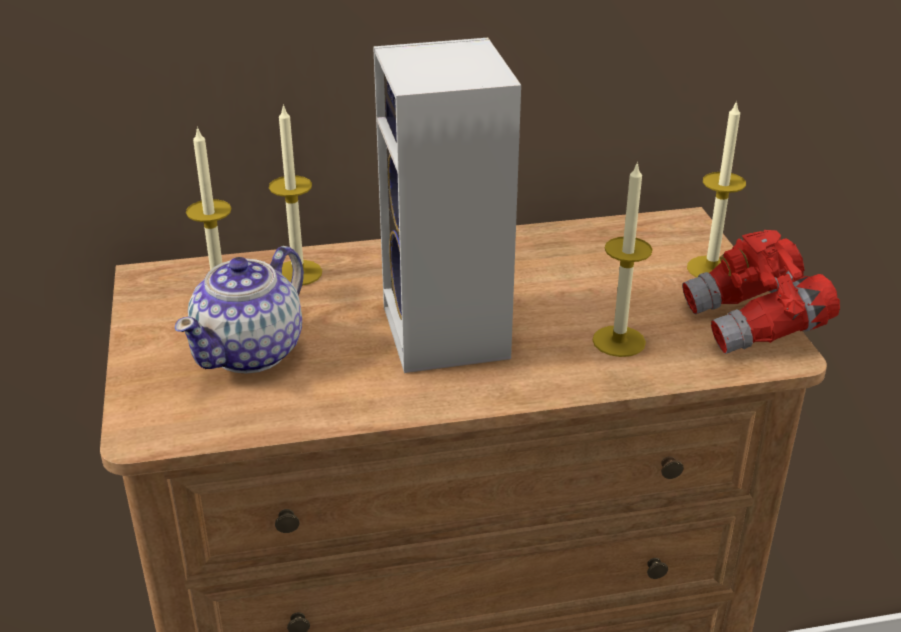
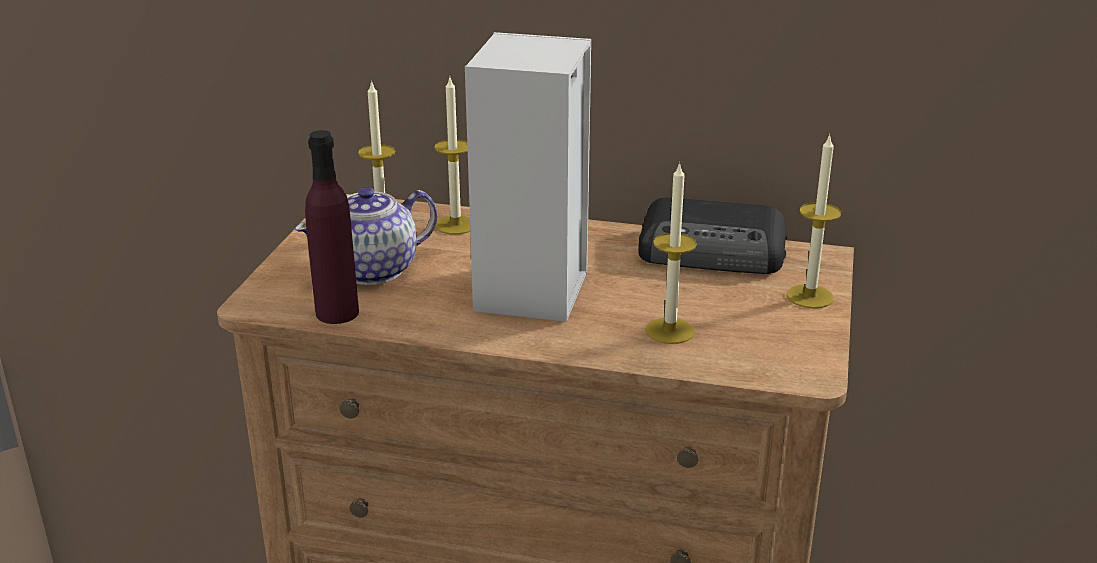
camera: 25 degrees right, 5 degrees down
red binoculars [682,230,840,354] -> none
none -> purple bottle [305,130,359,324]
none -> radio [638,197,787,274]

